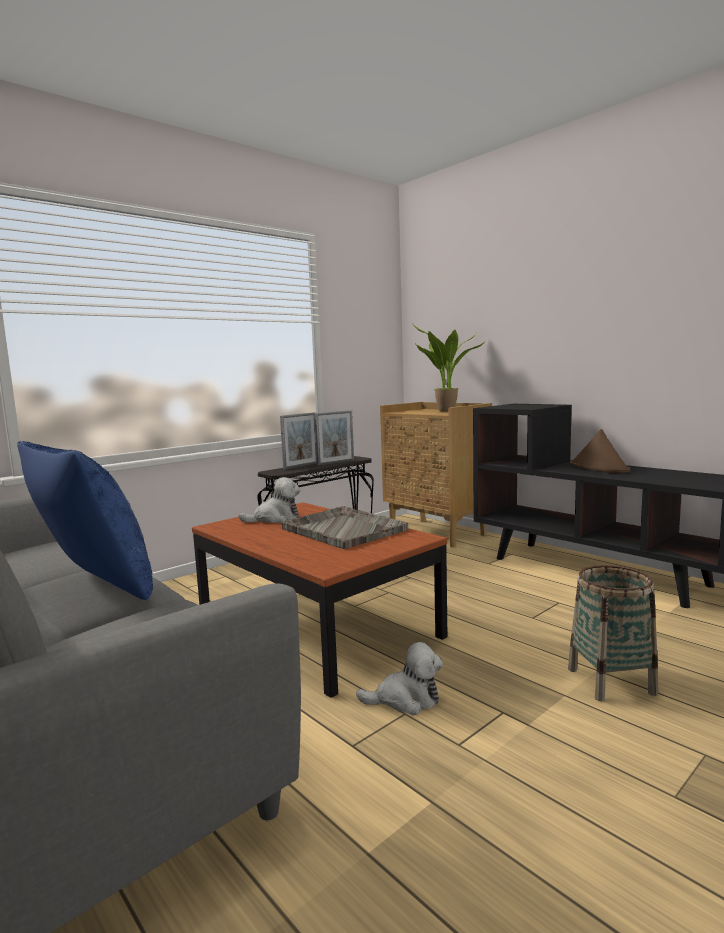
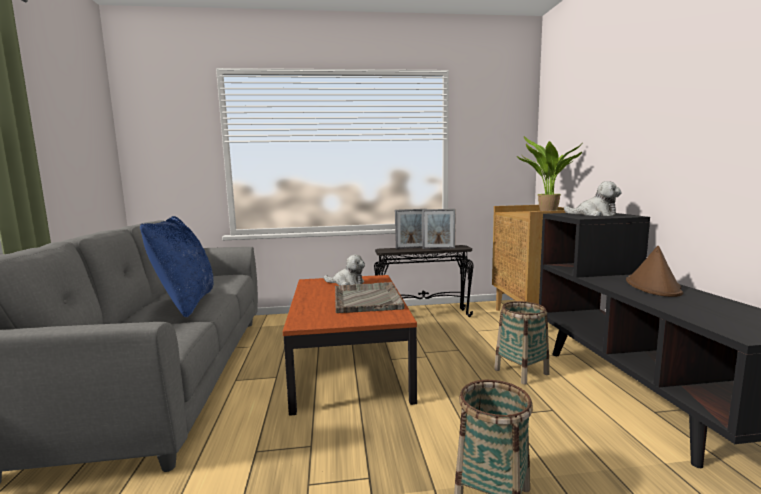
camera: 35 degrees right, 0 degrees up
plush toy [356,642,443,715] -> plush toy moved to [564,181,622,216]
none -> basket [494,301,549,385]

